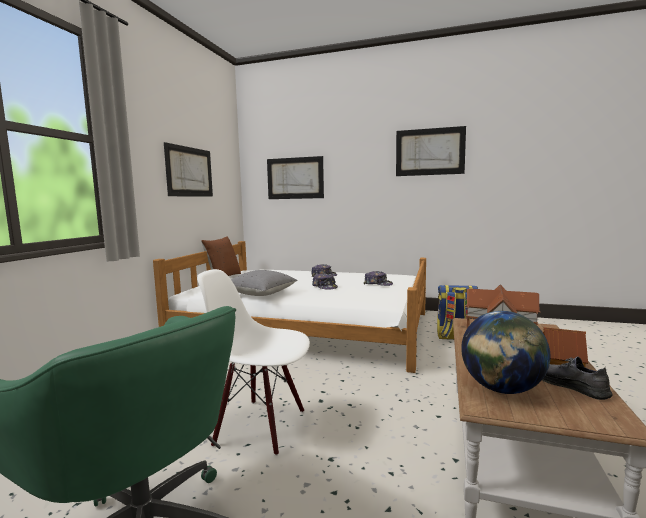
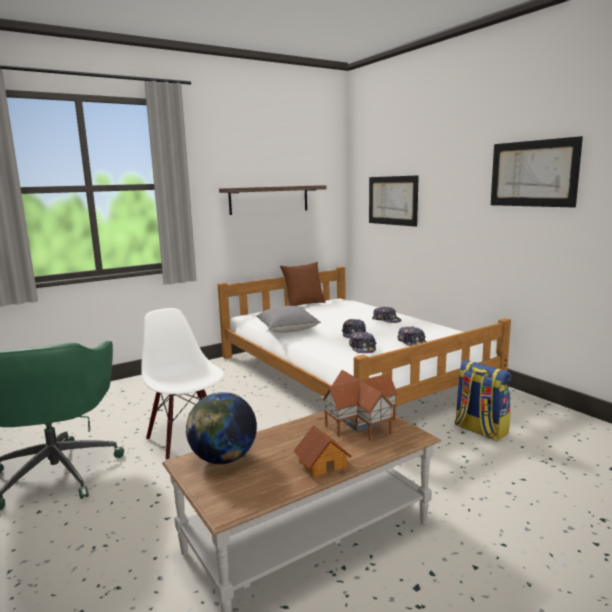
camera: 40 degrees right, 5 degrees up
picture [164,142,213,197] -> shelf [219,185,326,215]
grey shoe [542,357,613,400] -> none
none -> cap [349,332,376,353]

